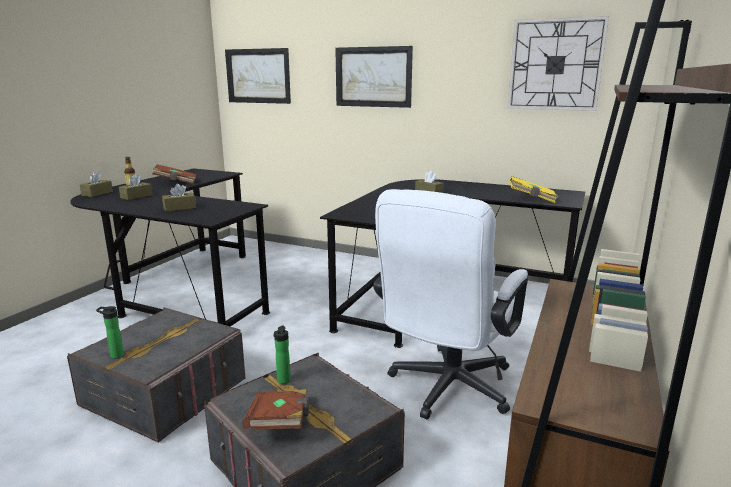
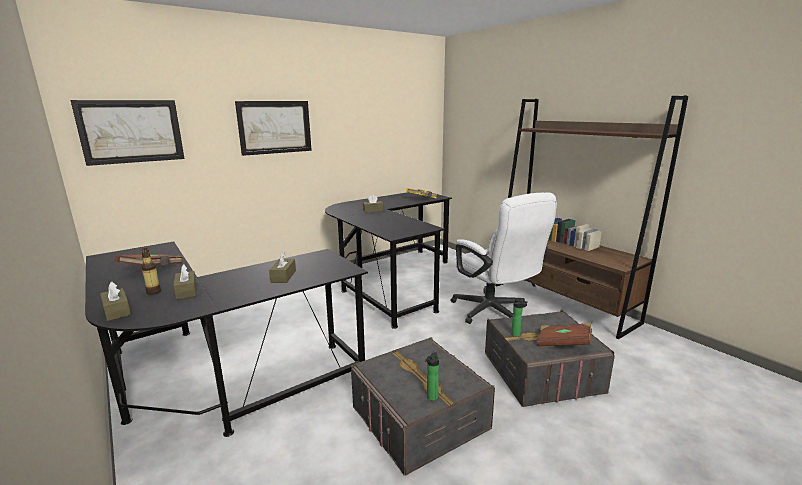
camera: 60 degrees left, 0 degrees up
wall clock [507,16,609,111] -> none

